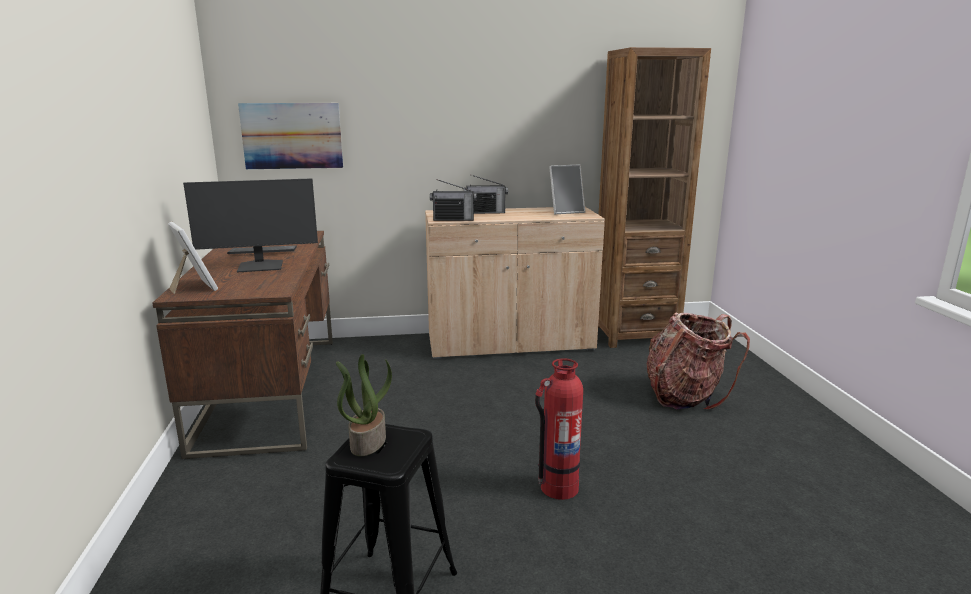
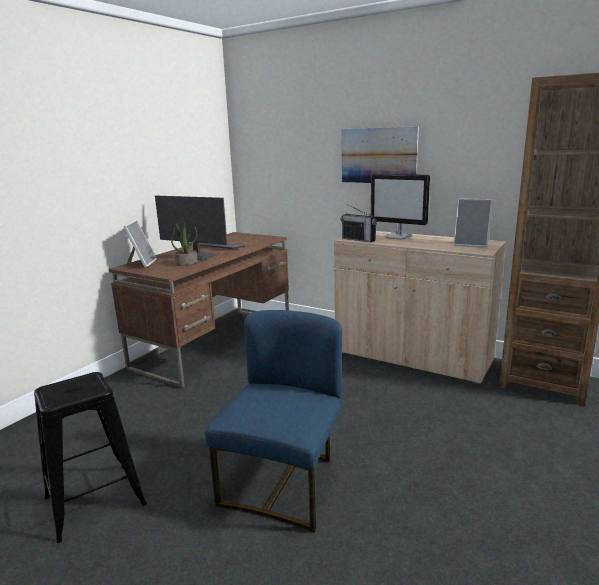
camera: 40 degrees right, 0 degrees up
picture [238,103,343,169] -> picture moved to [342,127,419,183]
potted plant [336,354,392,456] -> potted plant moved to [171,221,197,266]
radio [464,174,508,214] -> monitor [371,174,430,240]
fire extinguisher [535,358,583,500] -> blue chair [205,310,342,533]
backpack [647,312,750,410] -> none

